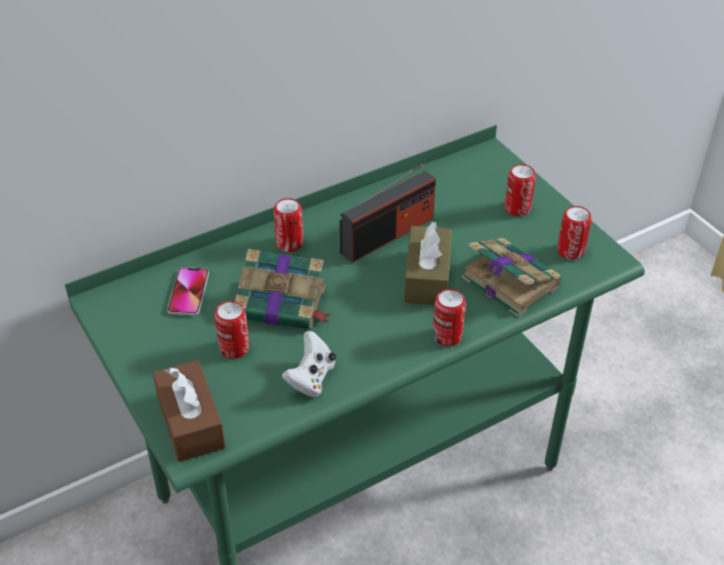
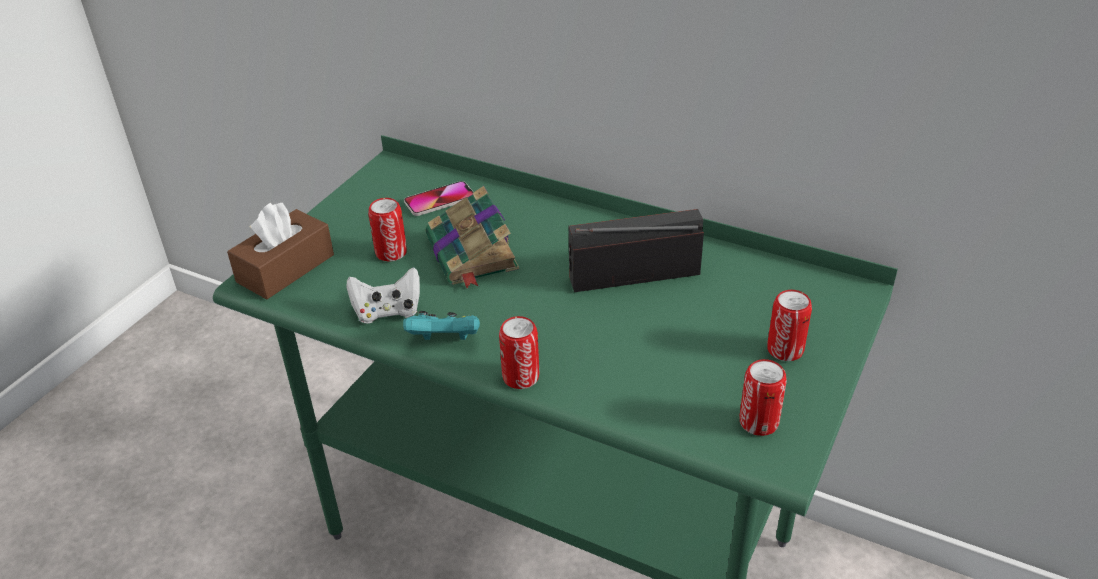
camera: 60 degrees right, 5 degrees down
can [274,198,303,252] -> none
radio [340,164,436,263] -> radio turned 150 degrees clockwise [569,209,704,292]
brown tissue box [404,222,452,305] -> none
book [462,238,561,317] -> none
none -> turquoise game controller [403,311,480,340]

